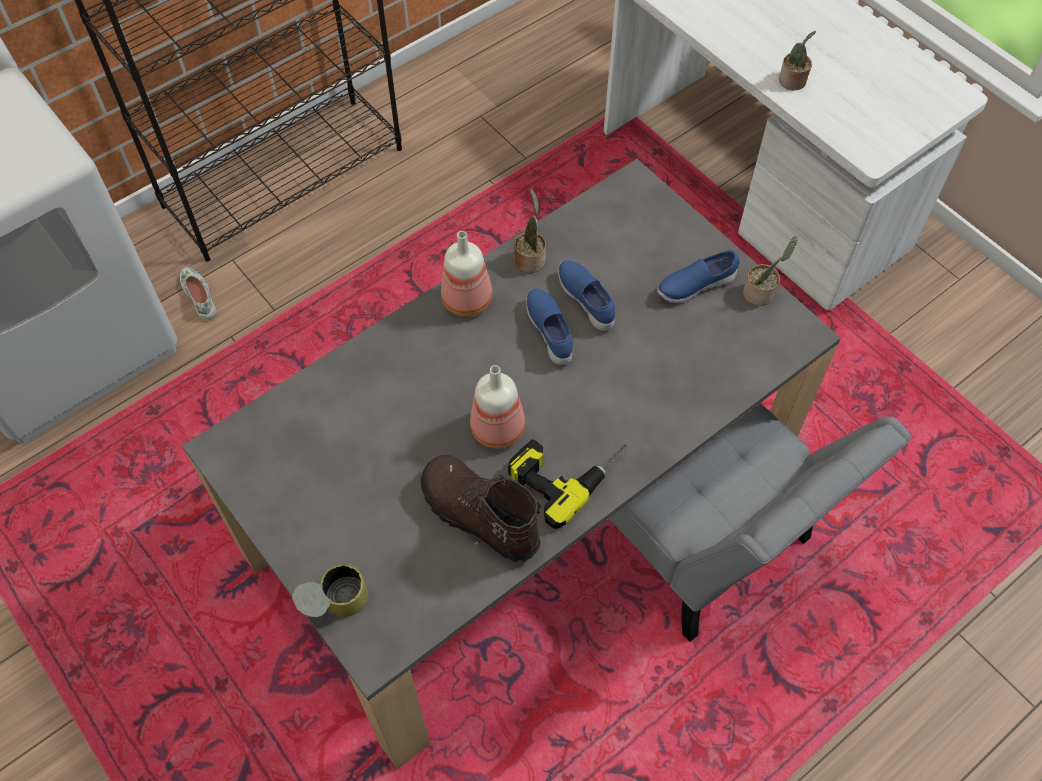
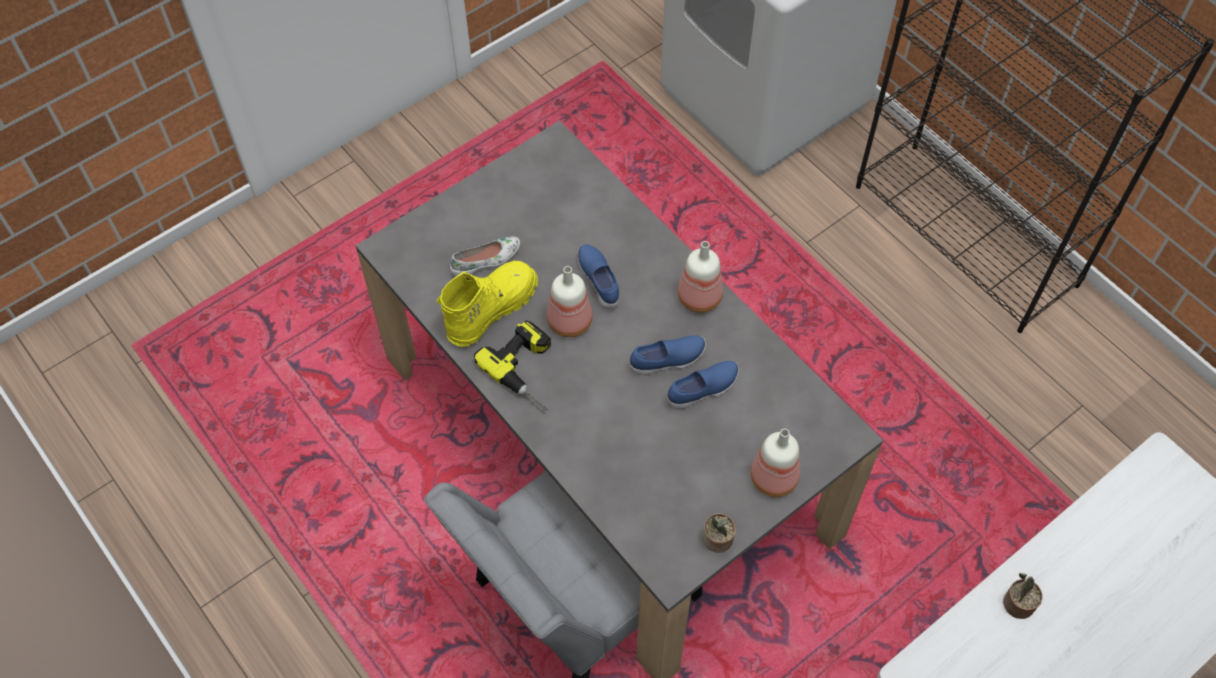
camera: 90 degrees right, 0 degrees up
white shoe [180,267,216,320] -> white shoe moved to [450,236,520,276]
can [292,564,368,617] -> none
brown boot [421,455,541,562] -> yellow boot [437,261,538,347]
potted plant [514,189,546,273] -> none
blue shoe [657,250,740,303] -> blue shoe moved to [578,244,619,309]
none -> bottle [751,429,800,497]

